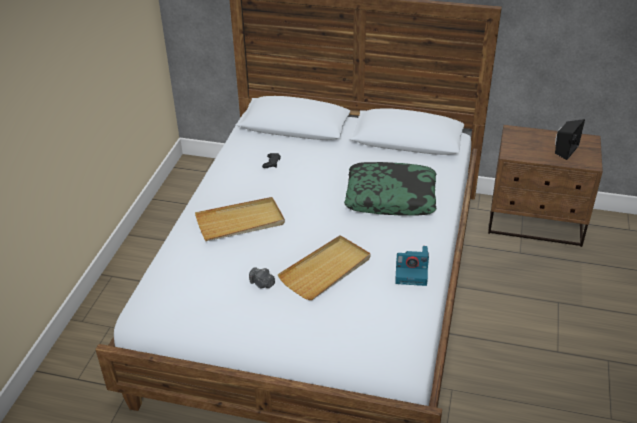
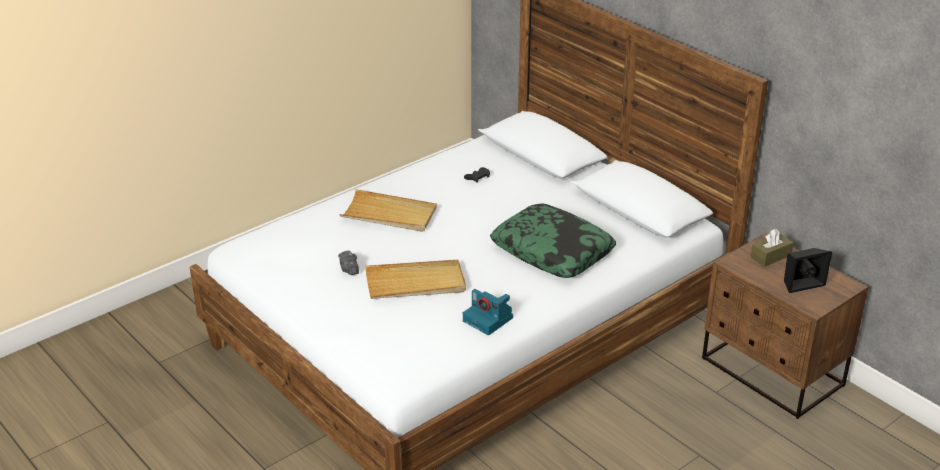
camera: 35 degrees right, 5 degrees down
none -> brown tissue box [750,229,794,267]

